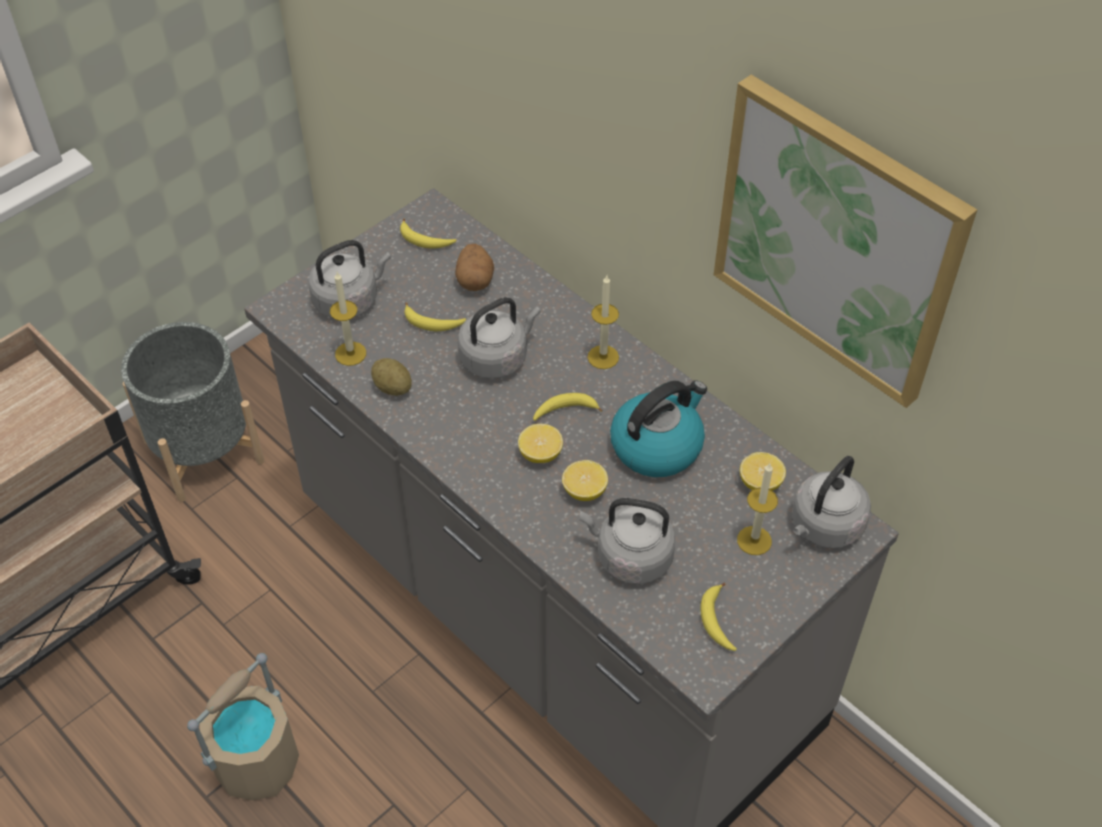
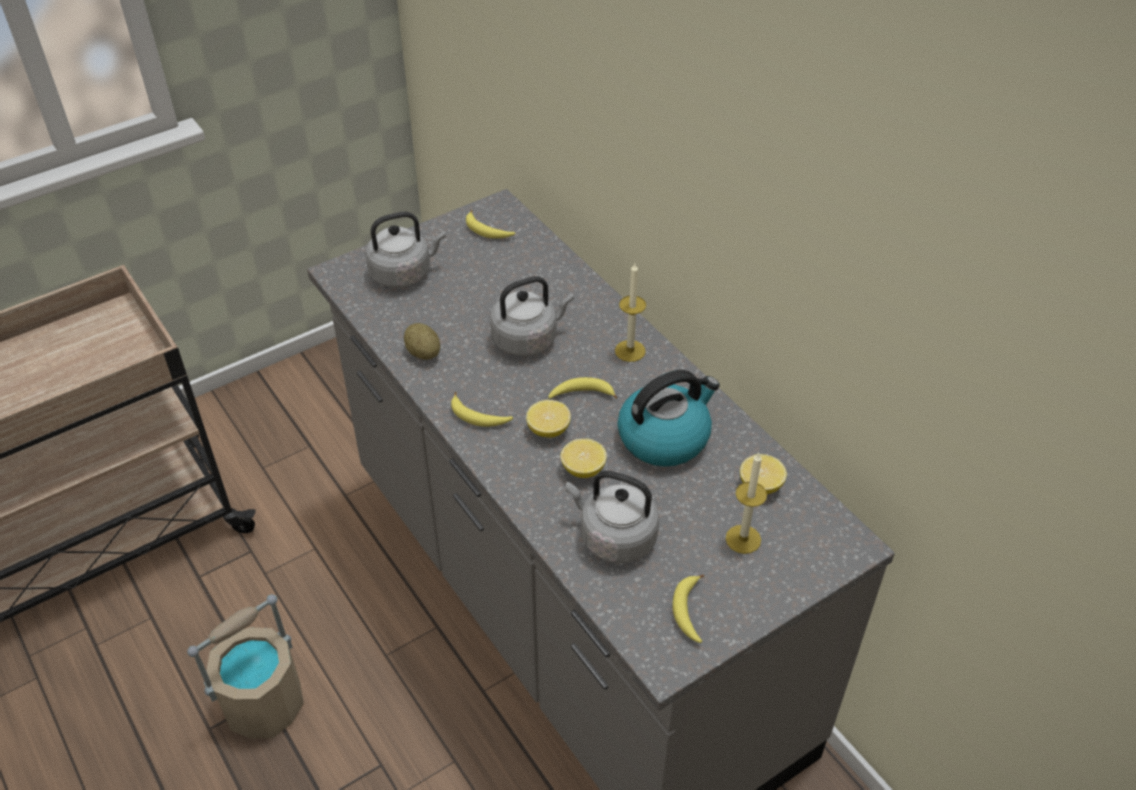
camera: 10 degrees right, 5 degrees down
grey planter [121,322,264,502] -> none
candle [330,272,366,366] -> none
banana [404,302,466,331] -> banana moved to [451,392,513,427]
potato [455,244,494,291] -> none
picture [714,75,977,408] -> none
grey kettle [792,456,871,548] -> none

